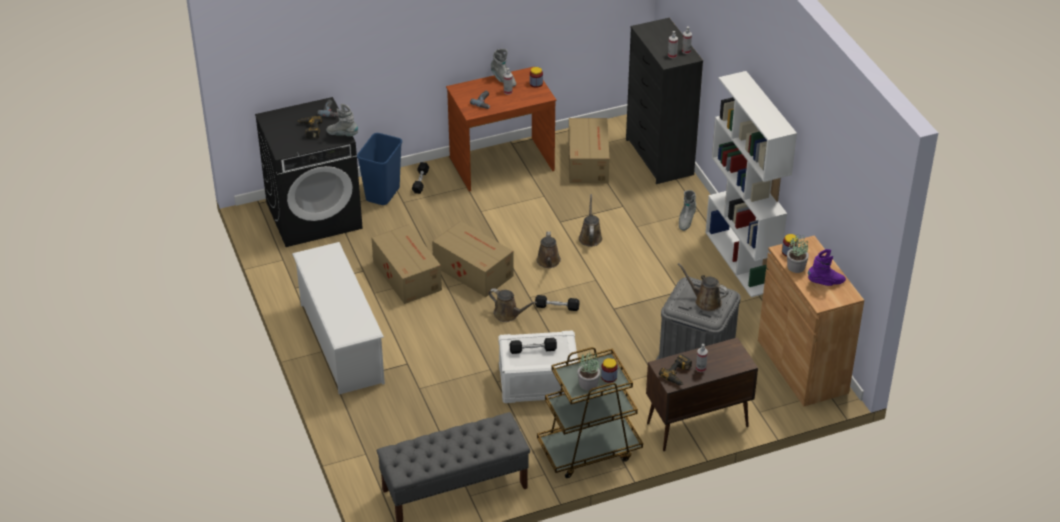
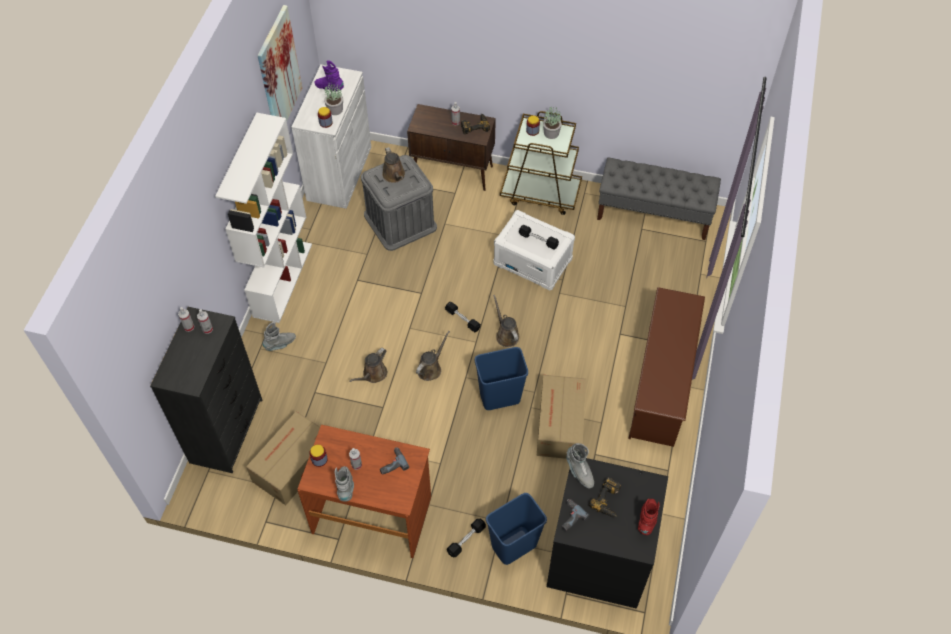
camera: 145 degrees left, 15 degrees up
white shoe rack [292,242,385,394] -> brown shoe rack [628,287,705,447]
cardboard box [432,221,514,297] -> blue trash can [475,347,528,410]
brown cabinet [758,236,864,407] -> white cabinet [292,64,371,209]
none -> picture [257,5,302,121]
none -> red boot [638,499,660,535]

